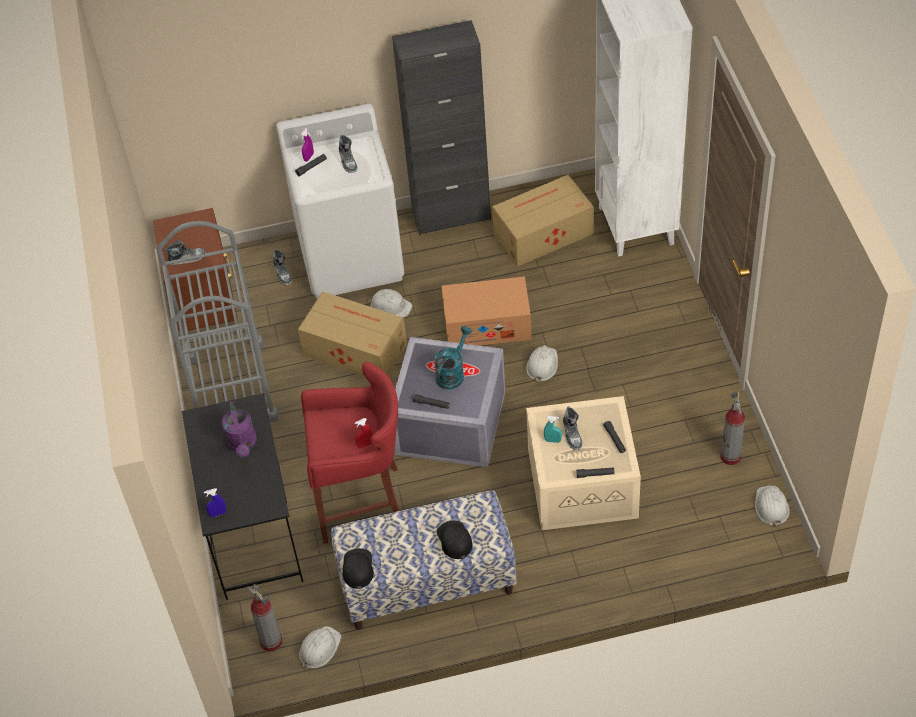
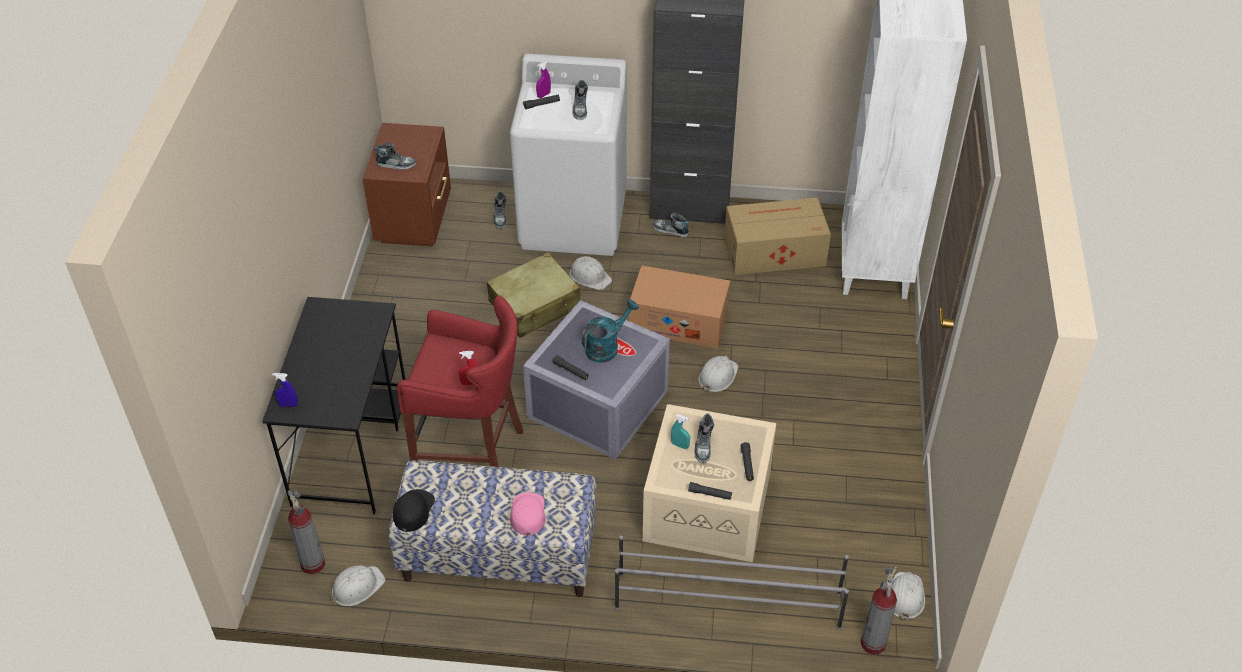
camera: 15 degrees right, 5 degrees down
grey cart [157,221,279,422] -> none
purple watering can [222,401,257,457] -> none
cardboard box [298,291,407,376] -> beige suitcase [487,252,580,338]
black cap [437,521,472,559] -> pink cap [510,492,545,536]
fire extinguisher [720,390,745,465] -> fire extinguisher moved to [861,567,897,655]
none -> grey shoe rack [615,535,849,630]
none -> shoe [653,213,689,237]

